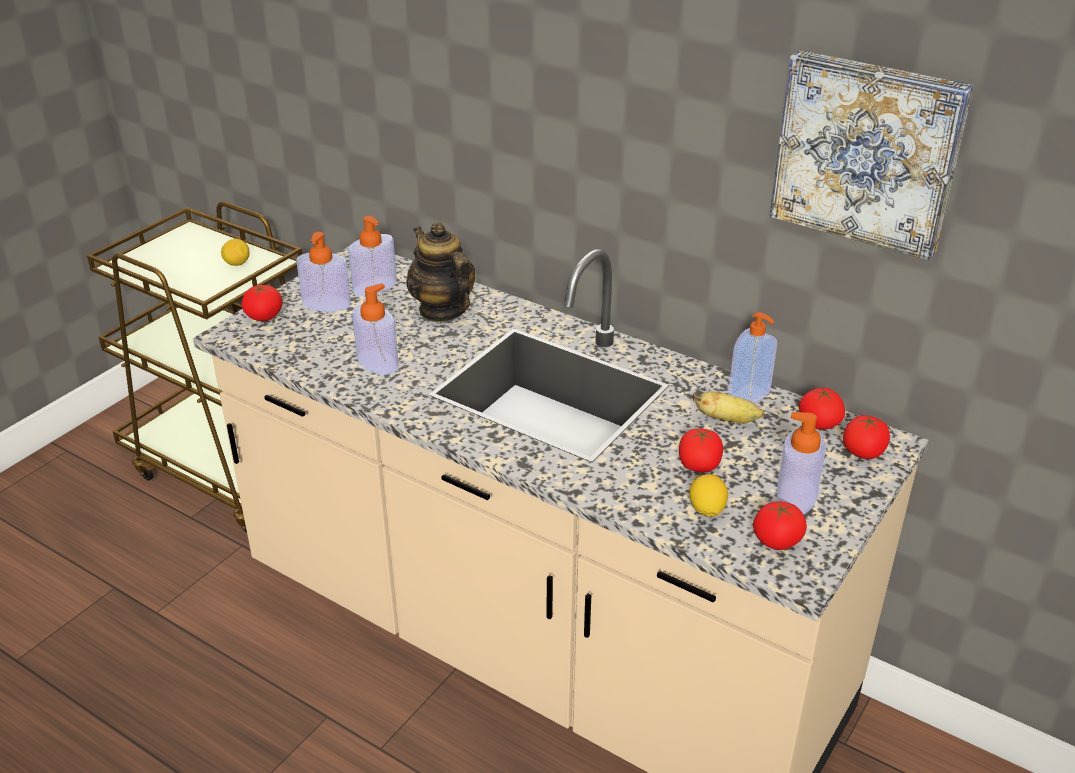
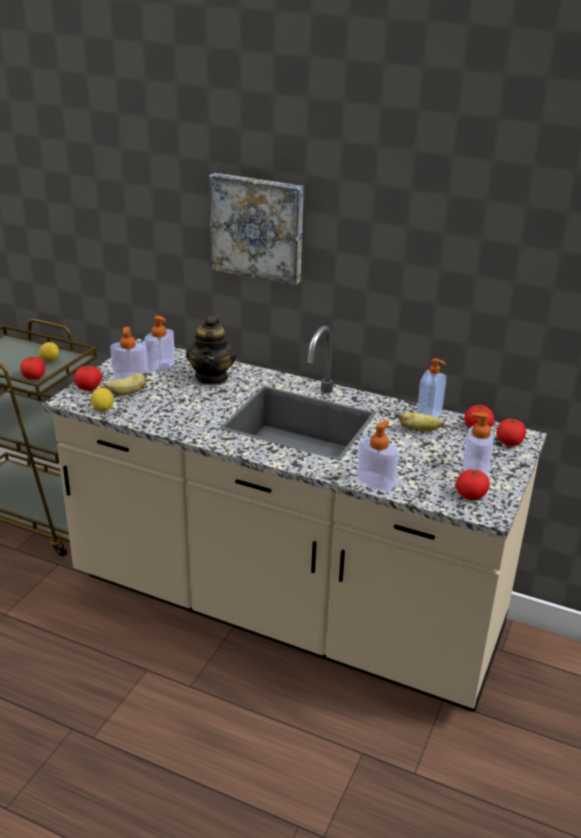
camera: 10 degrees left, 5 degrees down
soap dispenser [352,283,399,375] -> soap dispenser moved to [357,420,399,491]
teapot [406,222,475,322] -> teapot turned 135 degrees counterclockwise [186,316,236,385]
tomato [679,428,723,473] -> tomato moved to [20,357,45,379]
lemon [689,474,728,517] -> lemon moved to [91,388,114,412]
picture [770,50,974,260] -> picture moved to [209,173,304,286]
none -> banana [104,372,148,395]

